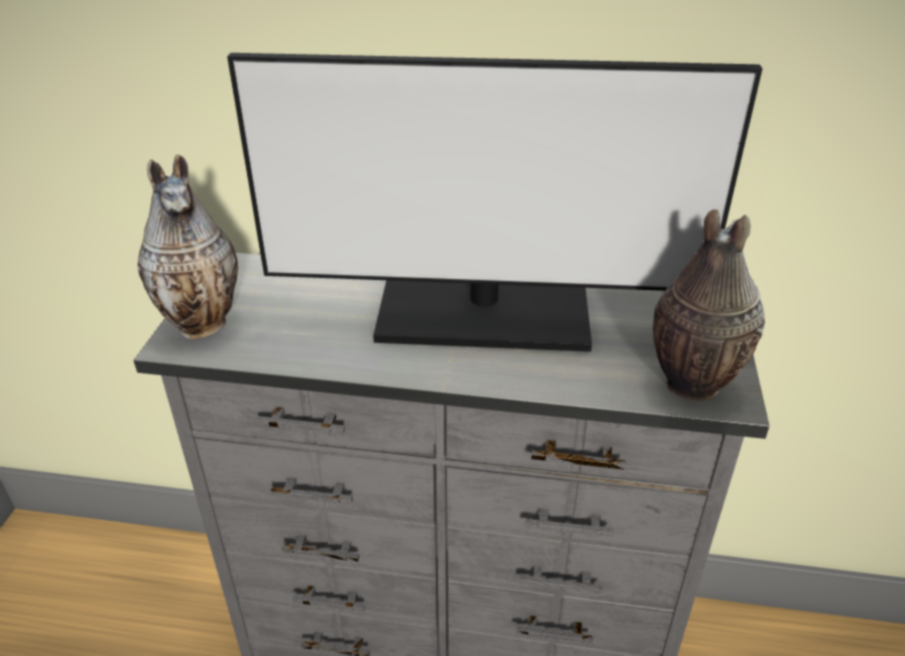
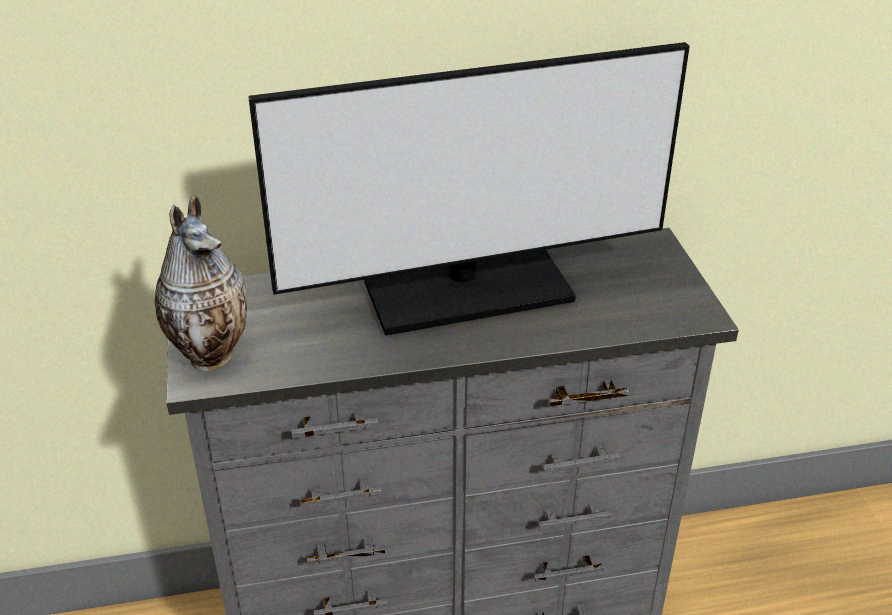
camera: 20 degrees left, 0 degrees up
vase [653,210,765,401] -> none

